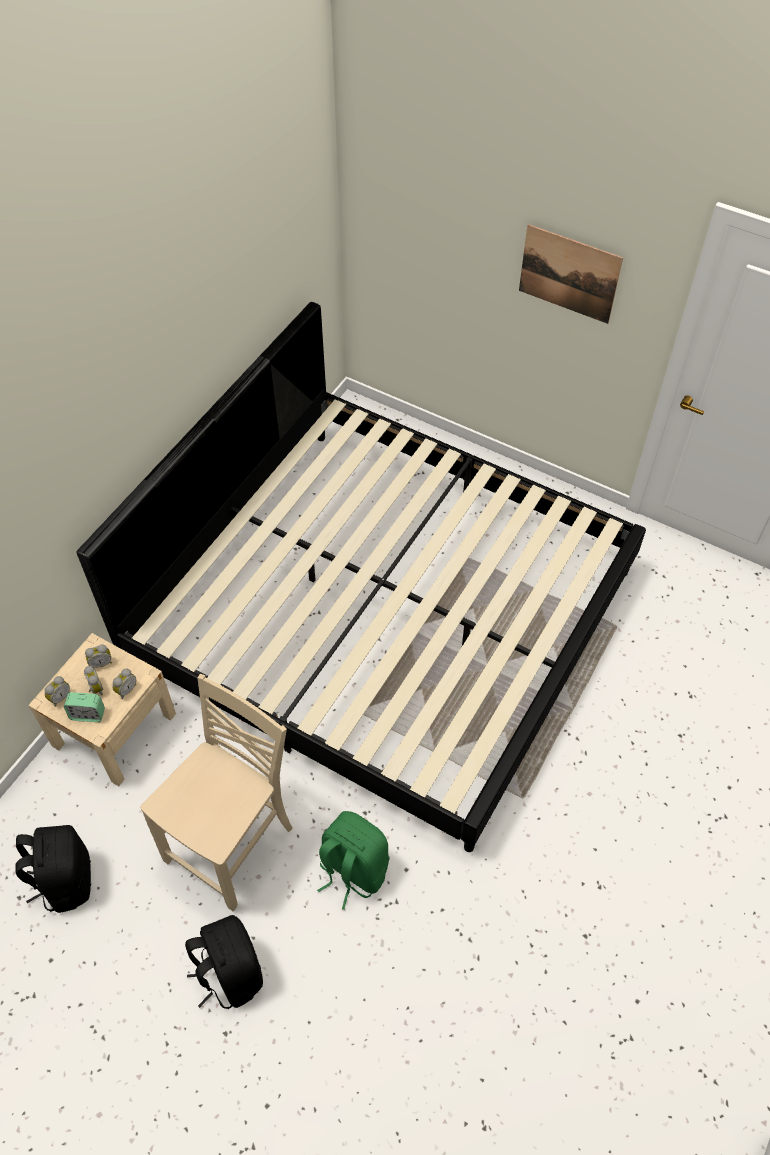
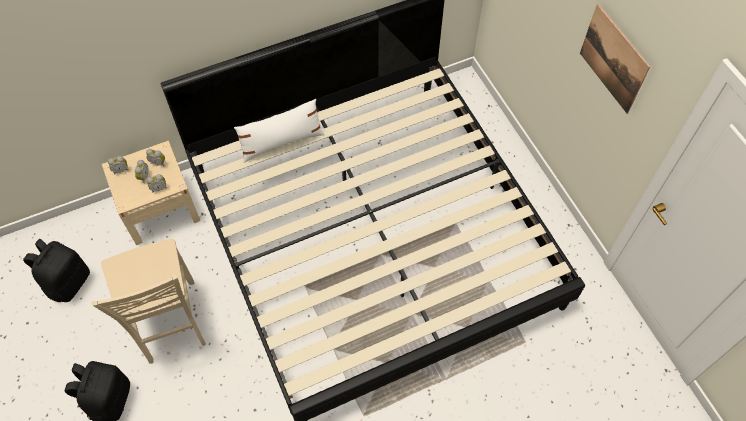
camera: 35 degrees right, 5 degrees up
alarm clock [64,692,105,722] -> none
beige chair [140,674,293,911] -> beige chair turned 90 degrees clockwise [93,239,206,364]
green backpack [317,811,390,910] -> none
none -> white pillow [234,99,324,163]

